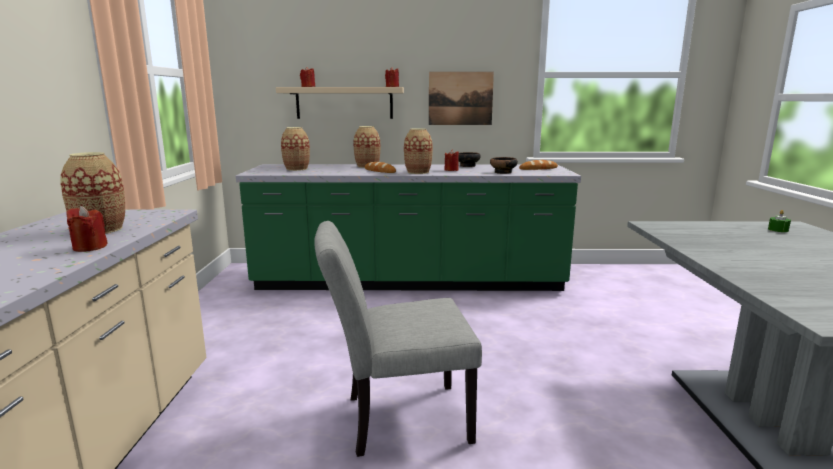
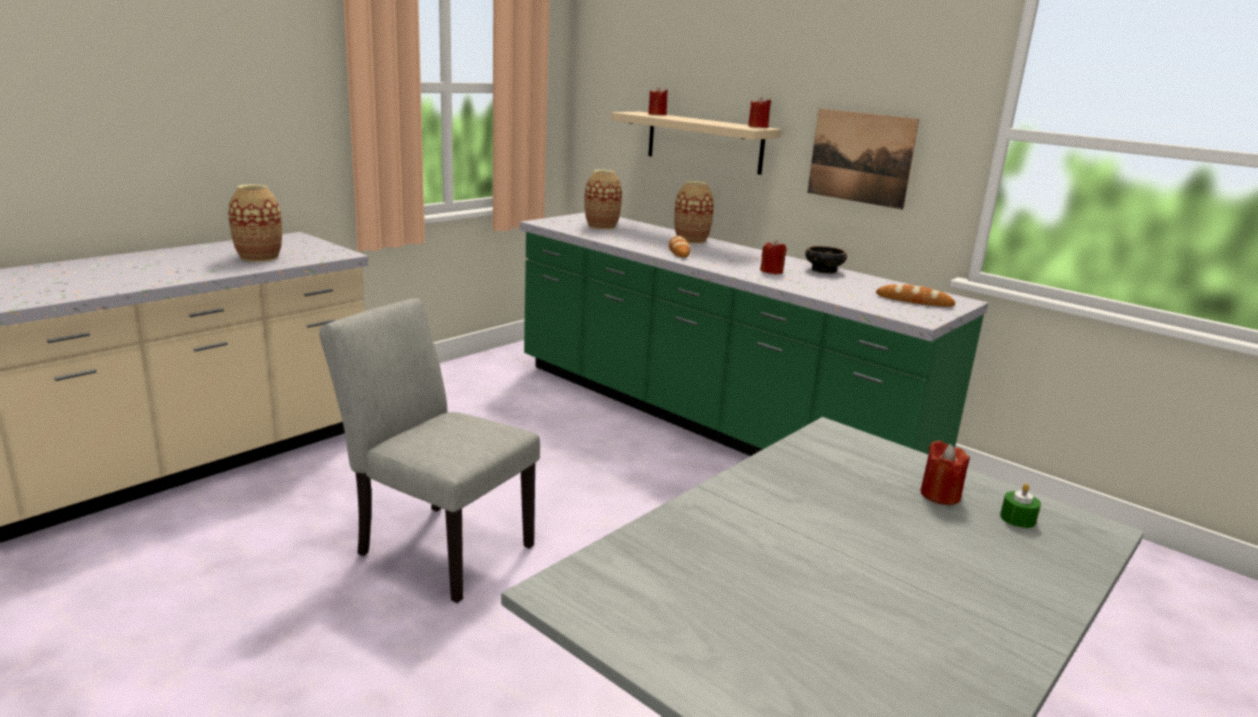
camera: 40 degrees right, 5 degrees up
red candle [67,206,108,252] -> red candle moved to [921,440,970,505]
vase [404,128,433,174] -> none
bowl [490,157,518,174] -> none

